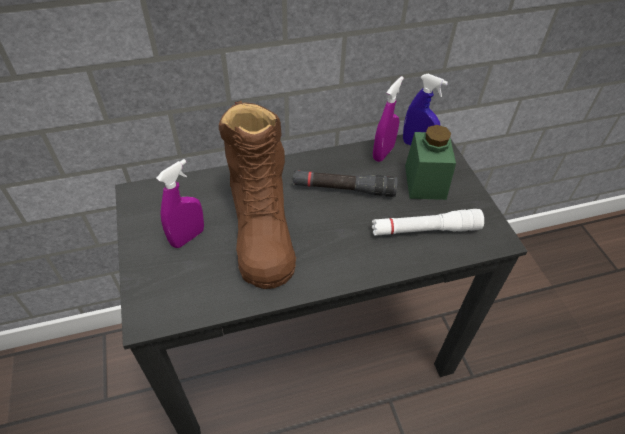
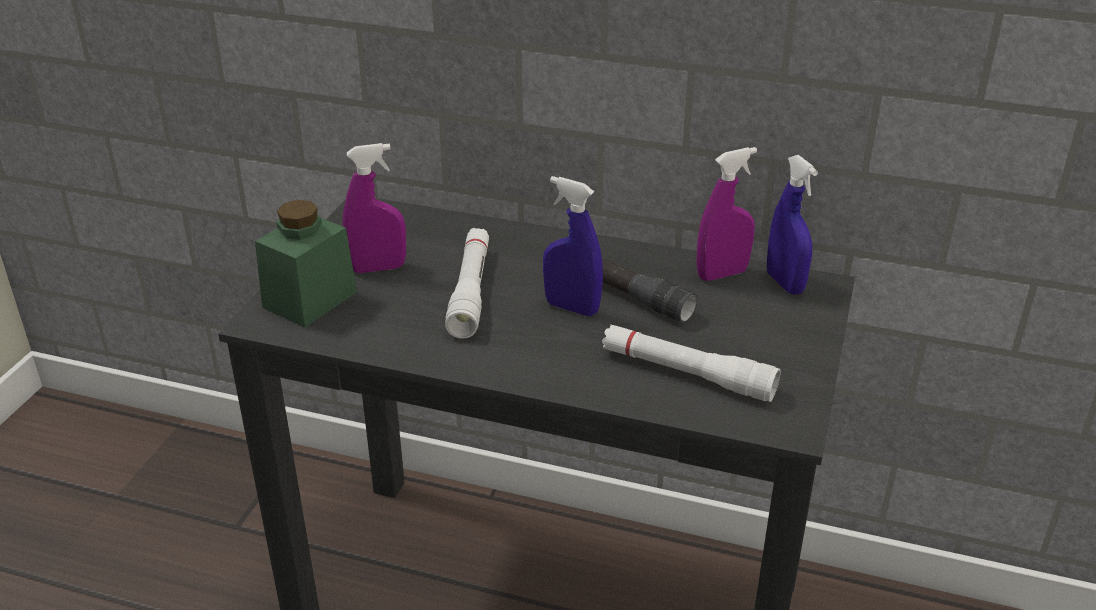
camera: 35 degrees right, 15 degrees down
brown boot [219,101,296,289] -> white flashlight [445,228,489,339]
green jar [405,125,456,200] -> green jar moved to [255,200,357,327]
none -> blue spray bottle [543,176,603,316]

